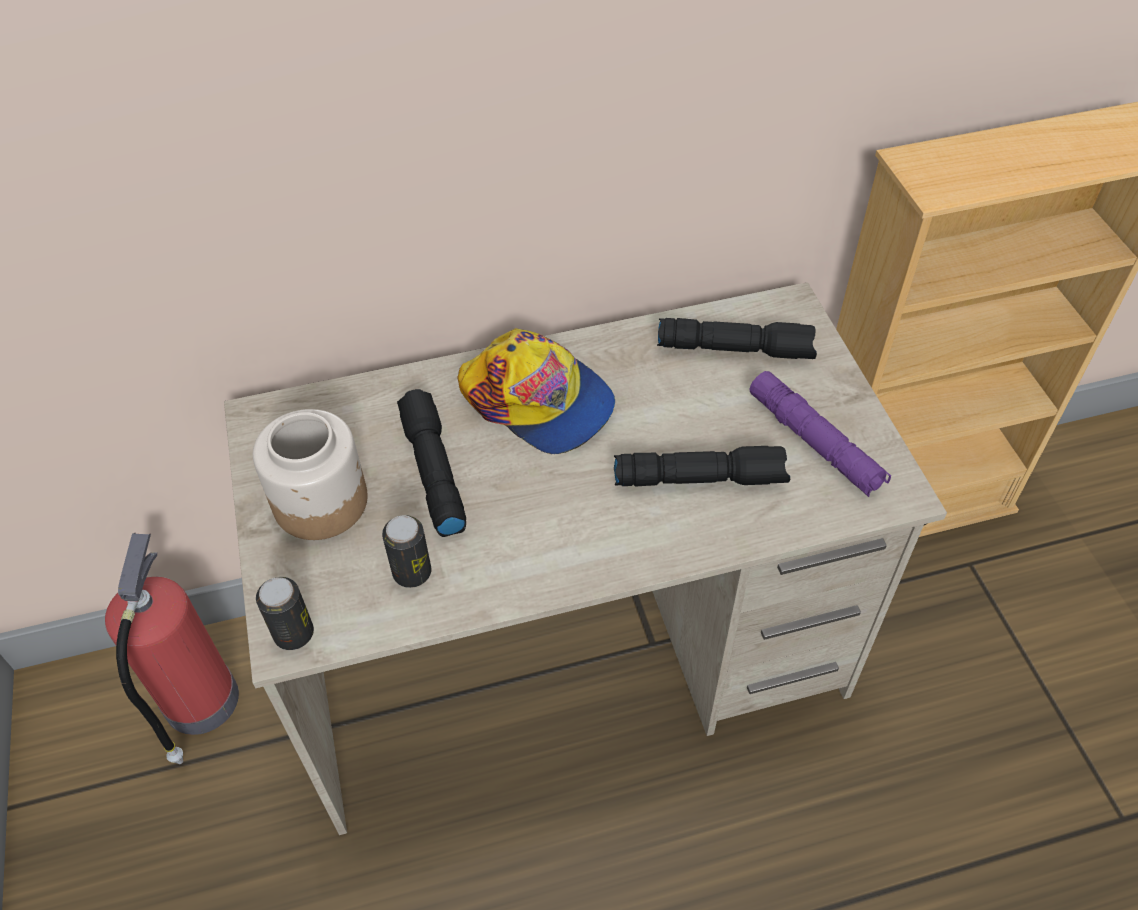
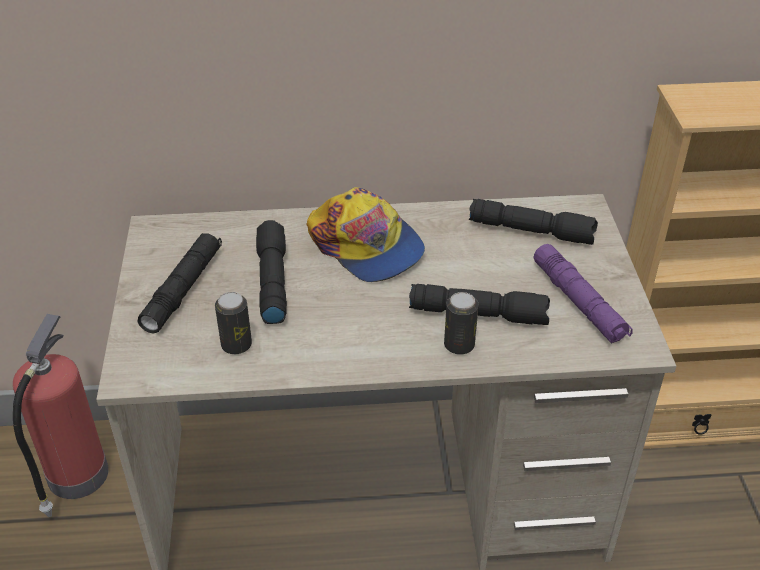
camera: 10 degrees right, 10 degrees down
jar [253,409,368,540] -> black flashlight [137,233,222,334]
can [256,577,314,650] -> can moved to [444,292,479,355]

